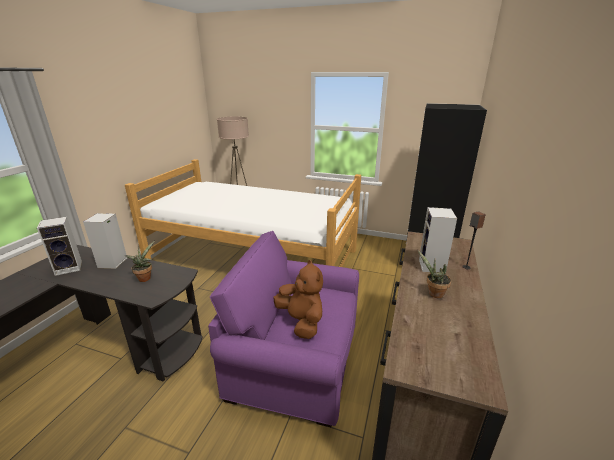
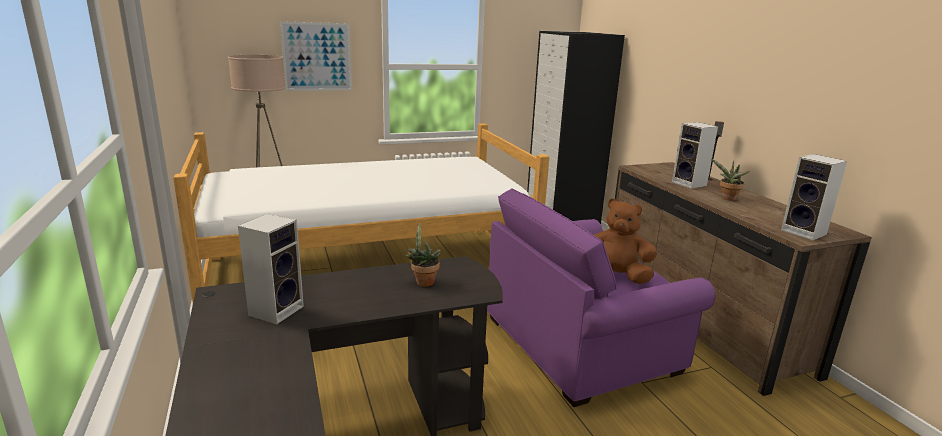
camera: 40 degrees left, 5 degrees down
speaker [83,213,127,269] -> speaker moved to [781,154,847,240]
none -> picture [280,21,352,91]

